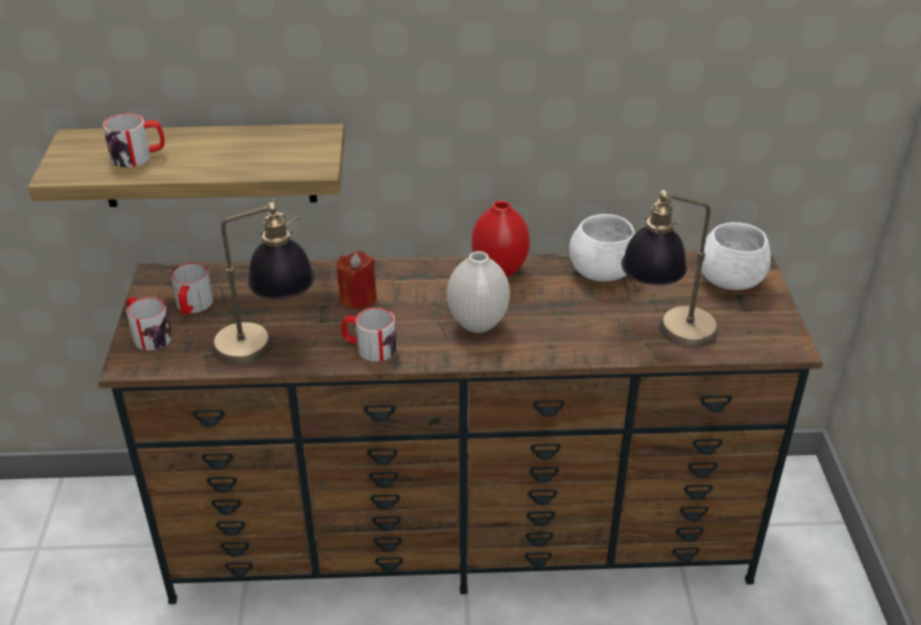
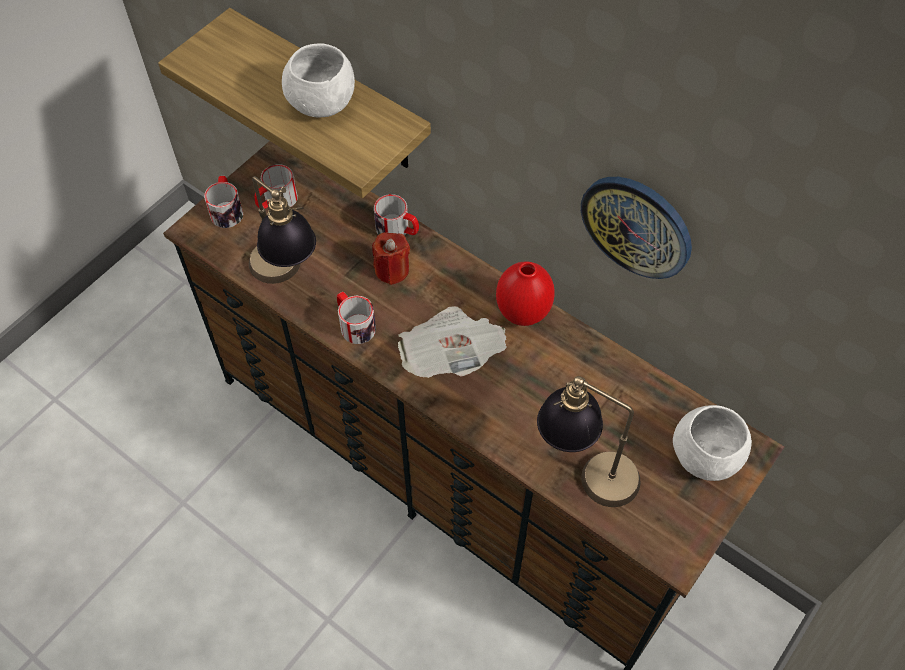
camera: 40 degrees right, 20 degrees up
mug [103,114,165,168] -> mug moved to [374,194,419,236]
white vase [447,251,510,333] -> newspaper [398,306,507,378]
white bowl [569,214,635,281] -> white bowl moved to [282,43,355,117]
none -> wall clock [581,177,692,279]

